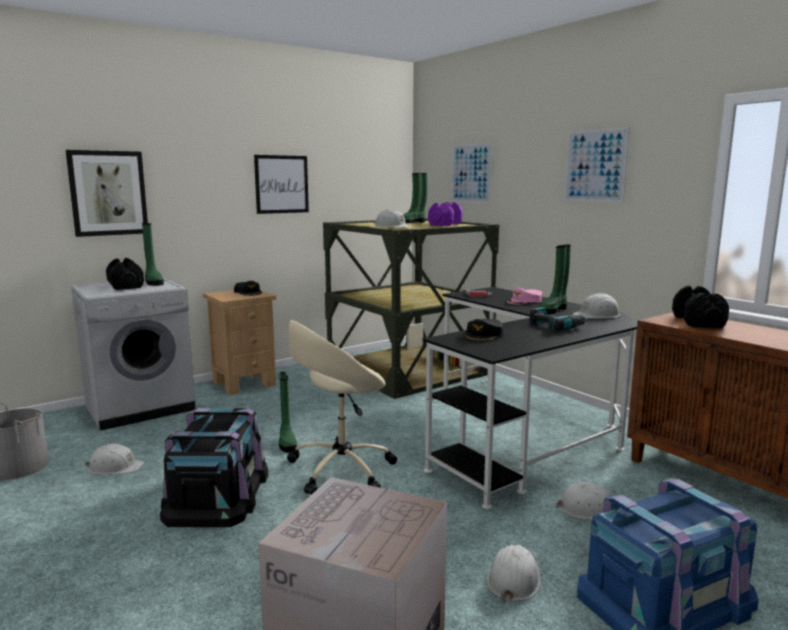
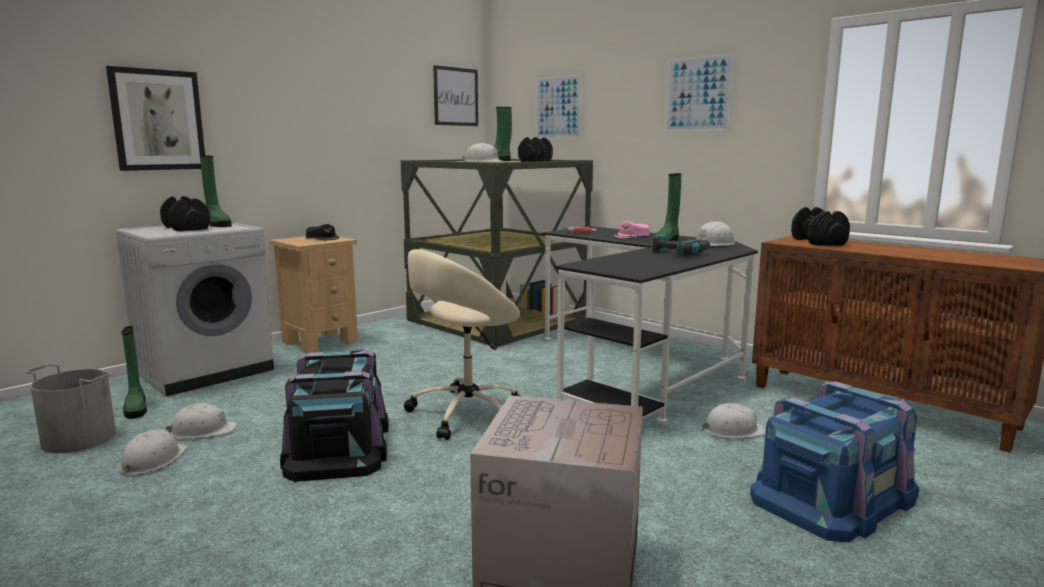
camera: 10 degrees left, 0 degrees up
picture [254,155,309,214] -> picture moved to [433,65,478,126]
green boot [279,372,297,453] -> green boot moved to [121,326,147,419]
purple dumbbell [428,202,463,226] -> black dumbbell [518,137,553,162]
black cap [464,319,504,342] -> none
white hard hat [487,545,540,603] -> white hard hat moved to [120,430,188,476]

